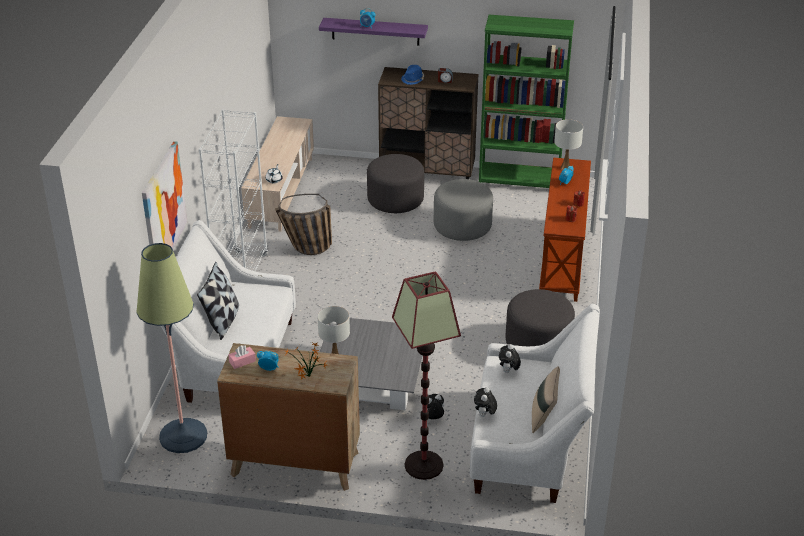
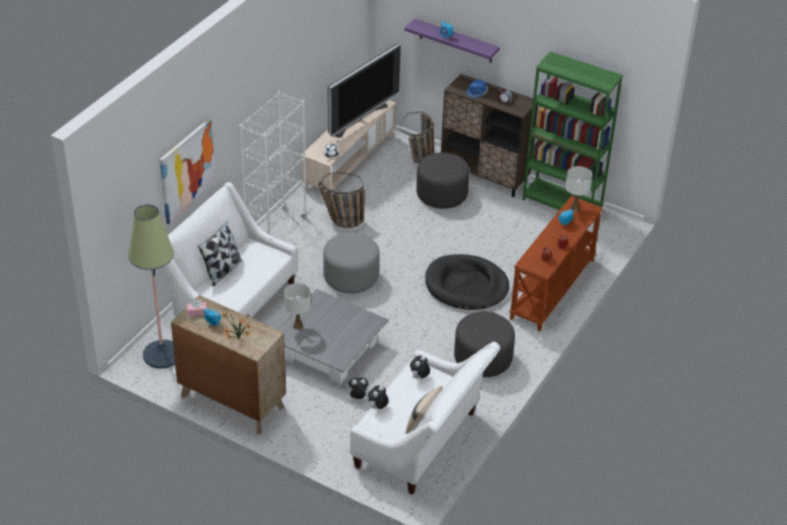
camera: 20 degrees right, 5 degrees up
floor lamp [392,271,461,480] -> none
grey ottoman [434,179,493,241] -> grey ottoman moved to [323,232,380,294]
none -> television [328,44,401,138]
none -> basket [401,111,434,163]
none -> black dog bed [425,254,509,310]

